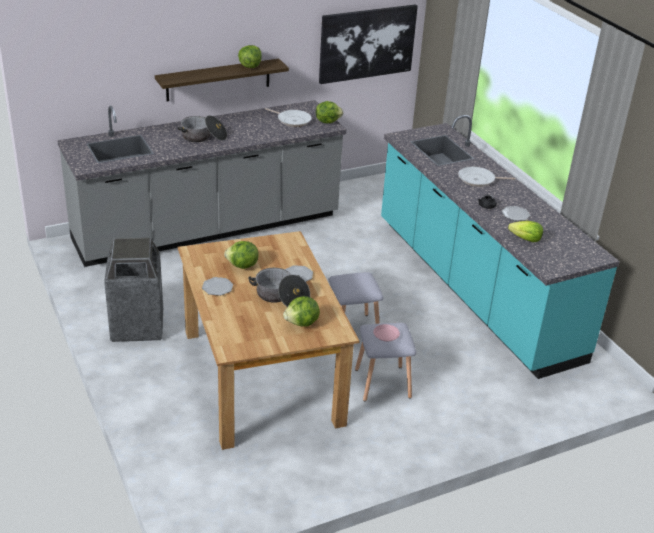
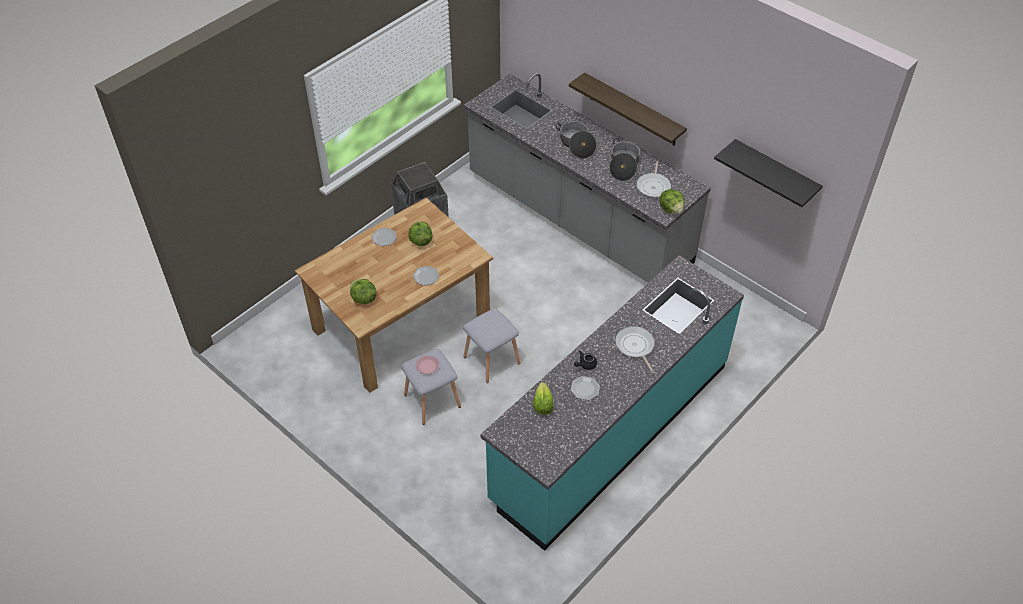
camera: 70 degrees right, 15 degrees up
lettuce [238,45,262,68] -> none
cooking pot [248,268,310,307] -> cooking pot moved to [609,138,640,181]
picture [319,4,418,84] -> black shelf [714,139,823,207]

